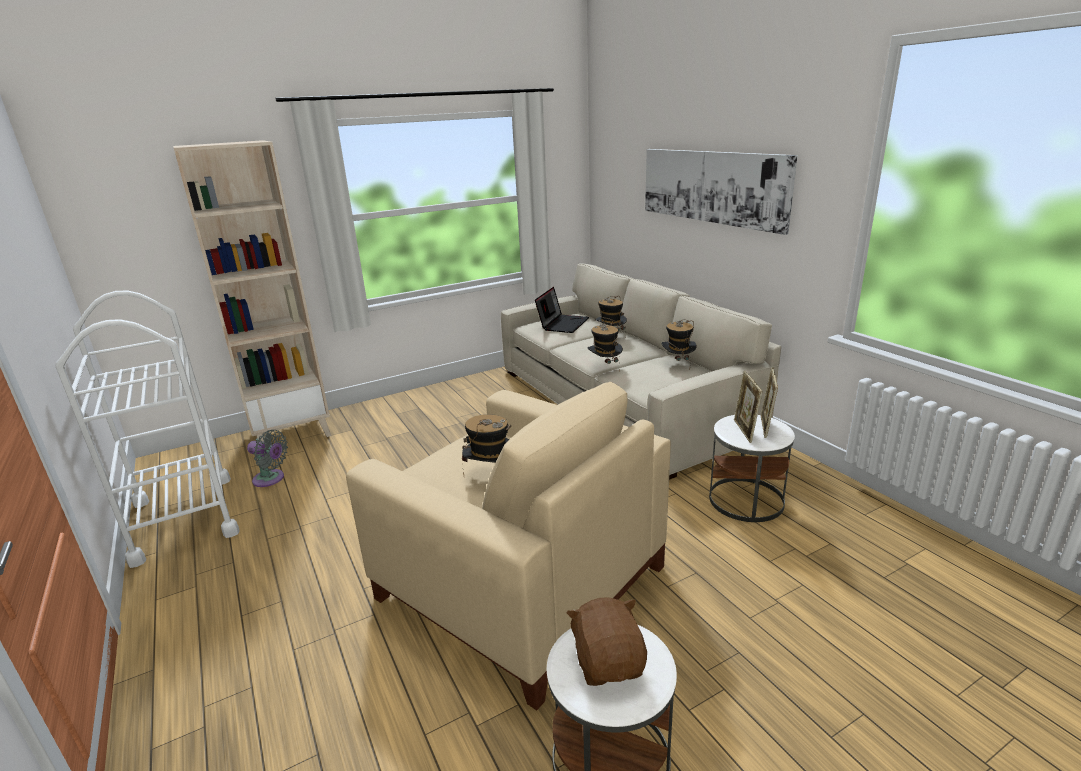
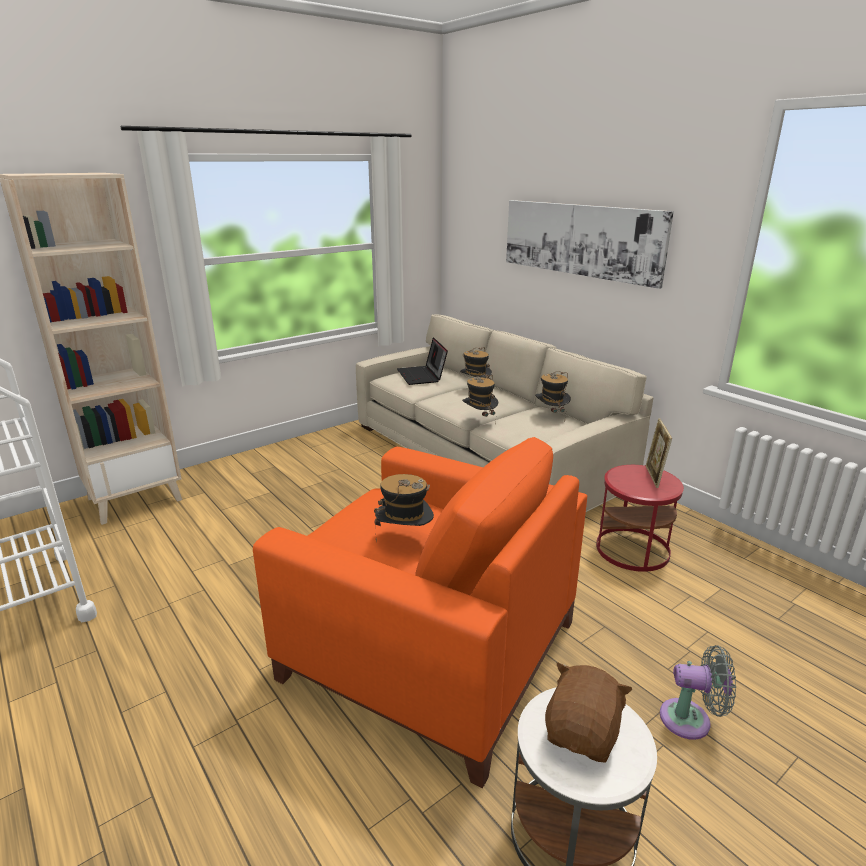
camera: 10 degrees left, 0 degrees up
grey fan [247,430,288,487] -> grey fan moved to [660,645,736,740]
beige armchair [346,382,671,711] -> orange armchair [253,437,587,789]
laptop [535,287,589,333] -> laptop turned 150 degrees clockwise [397,337,448,385]
brown plush toy [567,597,647,686] -> brown plush toy turned 45 degrees clockwise [545,662,632,763]
white side table [709,415,795,522] -> red side table [596,465,684,572]
picture frame [734,371,763,443] -> none

